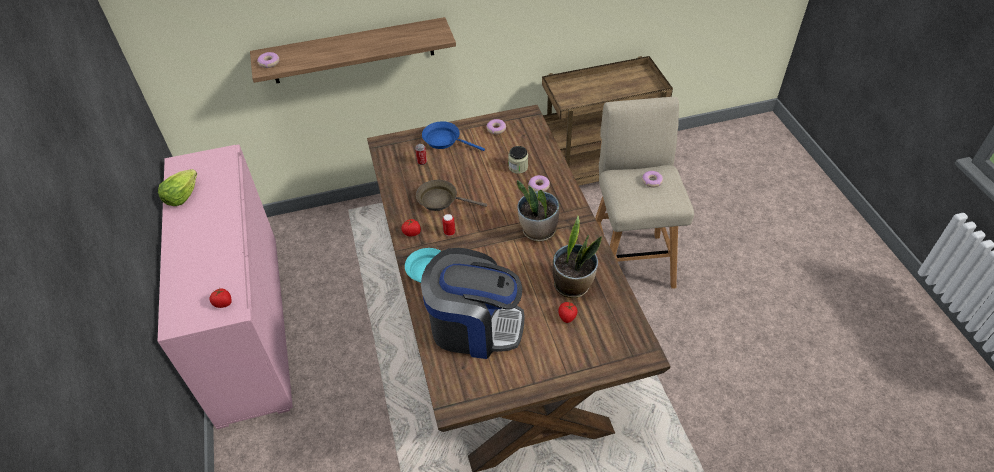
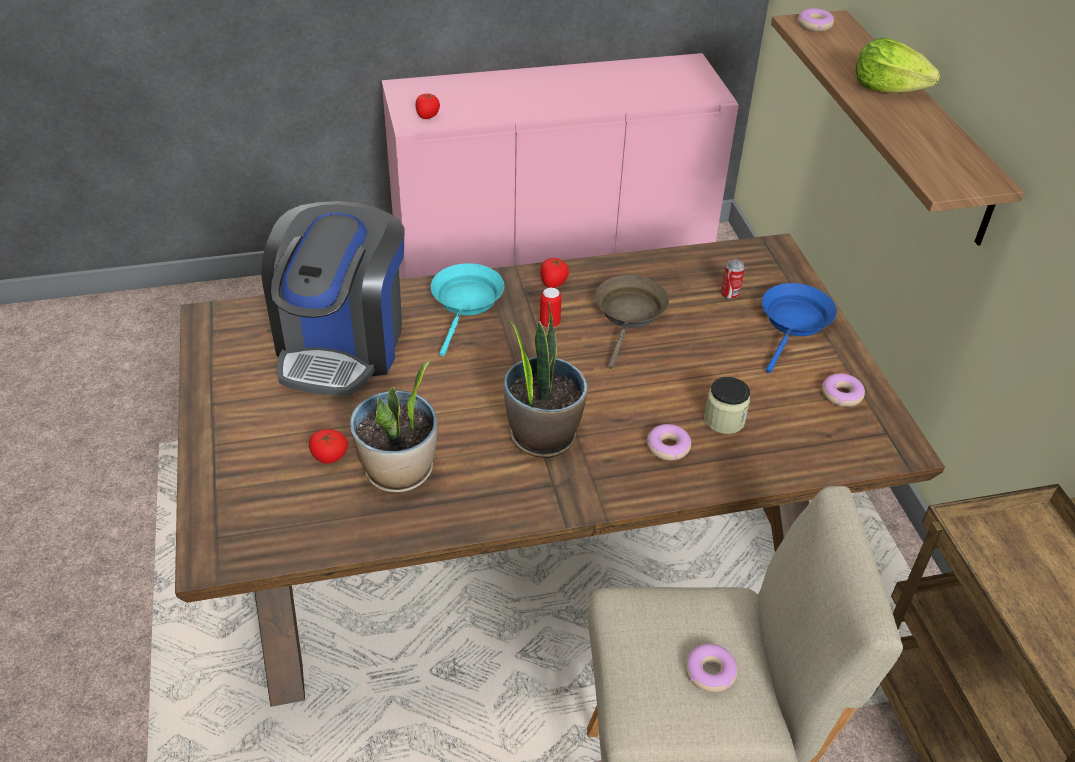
camera: 90 degrees right, 5 degrees down
lettuce [158,169,197,206] -> lettuce moved to [855,38,940,93]

